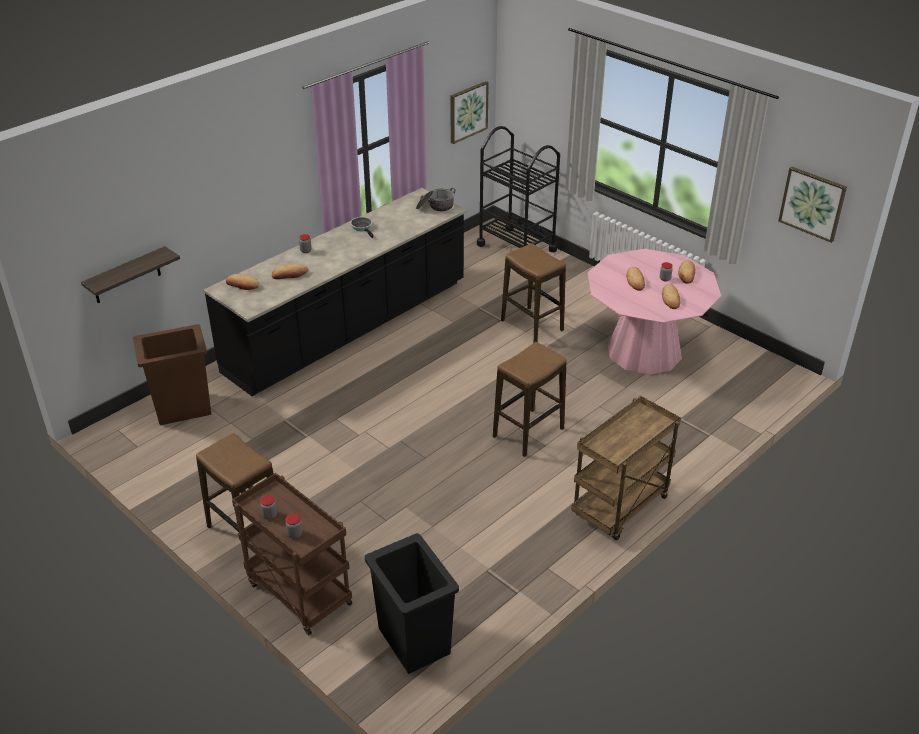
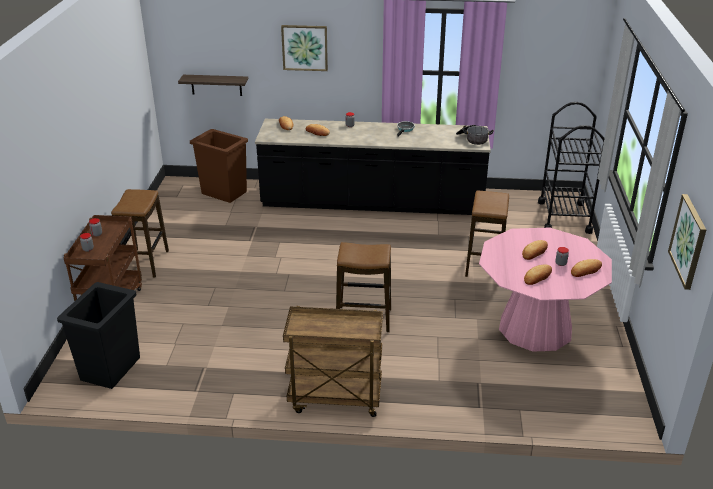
camera: 50 degrees right, 5 degrees down
picture [450,81,489,144] -> picture moved to [281,25,328,71]

